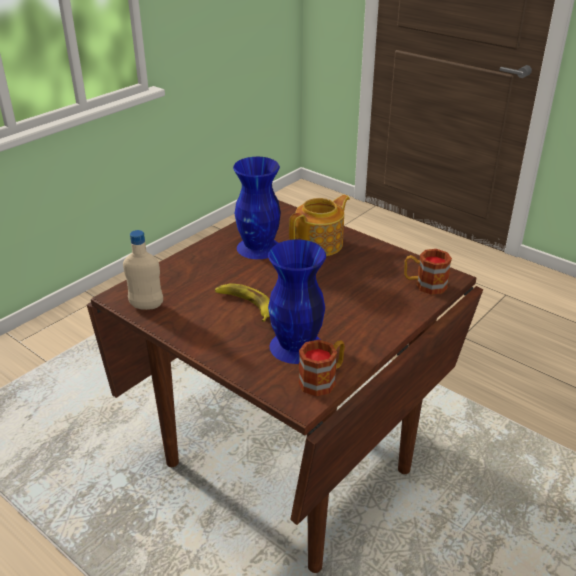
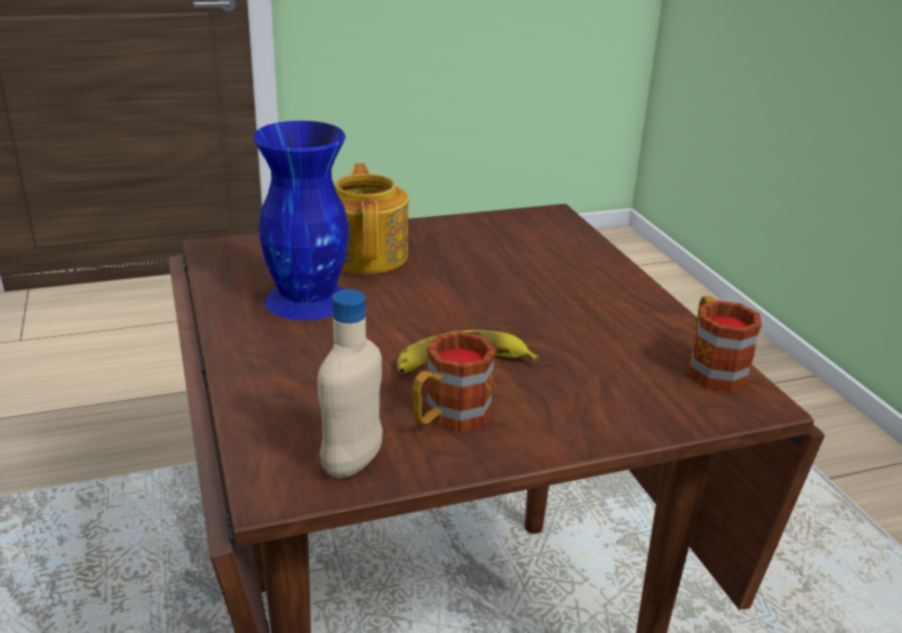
camera: 60 degrees left, 5 degrees down
blue vase [268,239,326,364] -> none
mug [404,249,452,295] -> mug moved to [412,331,496,432]

